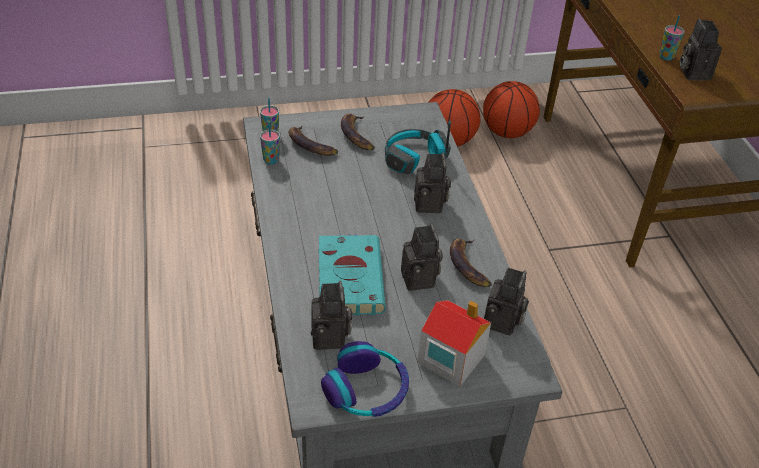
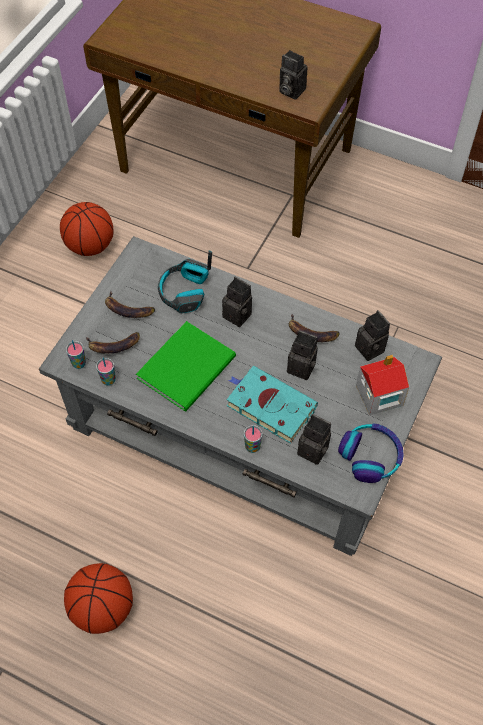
camera: 50 degrees left, 15 degrees up
basketball [483,81,540,138] -> basketball moved to [64,563,133,634]
cup [659,16,685,60] -> cup moved to [244,425,262,453]
none -> green book [136,321,236,411]

